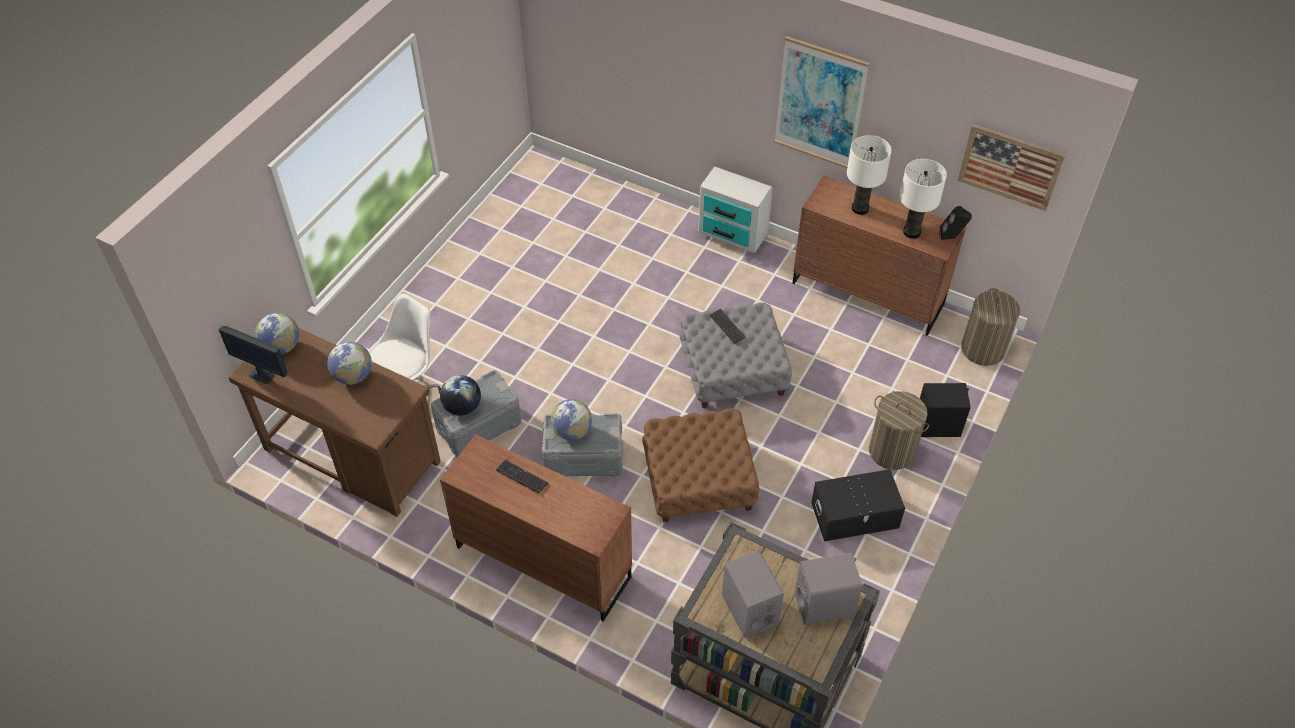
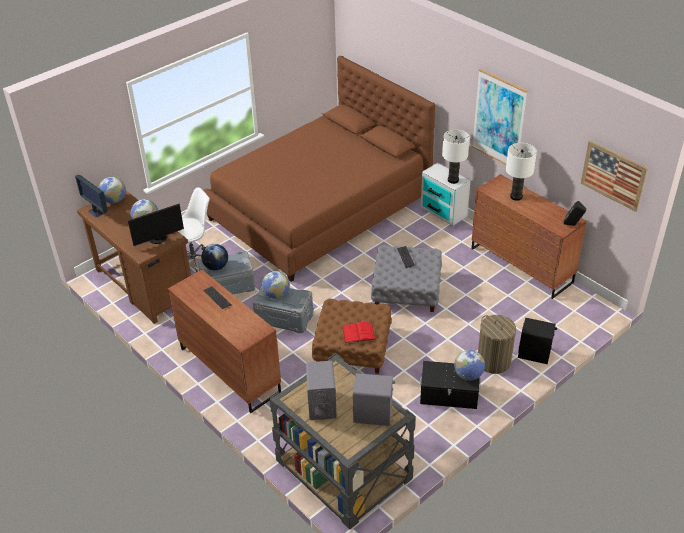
camera: 20 degrees right, 10 degrees down
white table lamp [900,159,947,239] -> white table lamp moved to [442,130,470,184]
laundry basket [961,288,1020,366] -> none
none -> monitor [128,204,184,246]
none -> brown bed [203,56,435,282]
none -> red book [342,322,376,344]
none -> globe [454,350,485,381]

